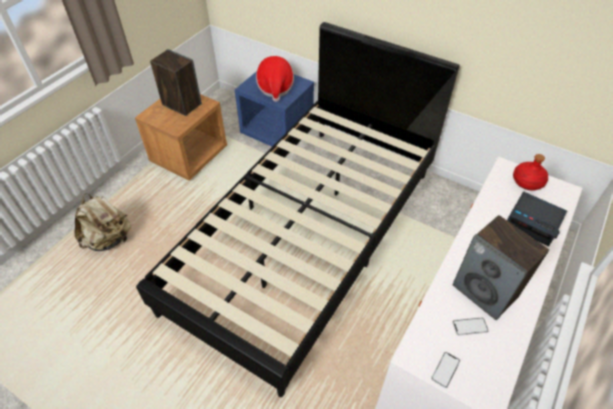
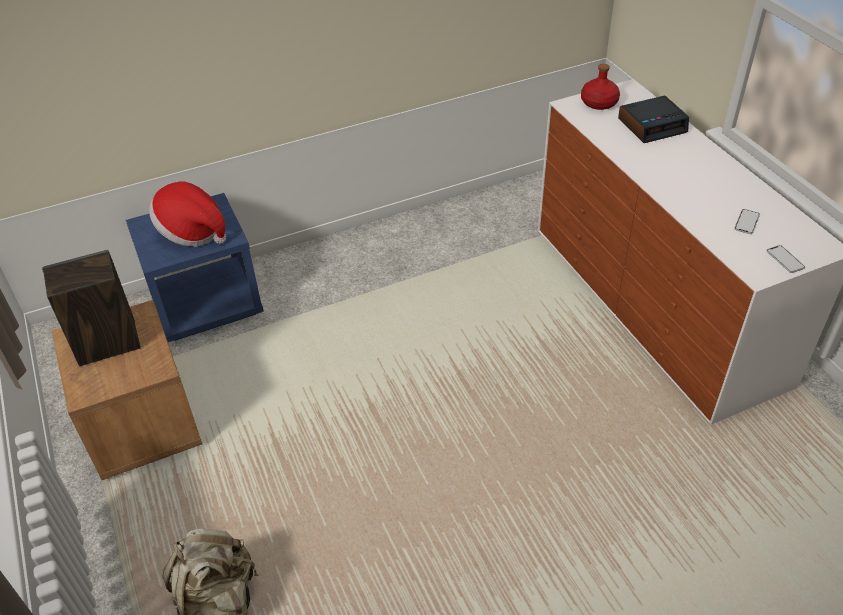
camera: 55 degrees left, 5 degrees down
black bed [136,22,460,397] -> none
speaker [453,215,549,320] -> none

